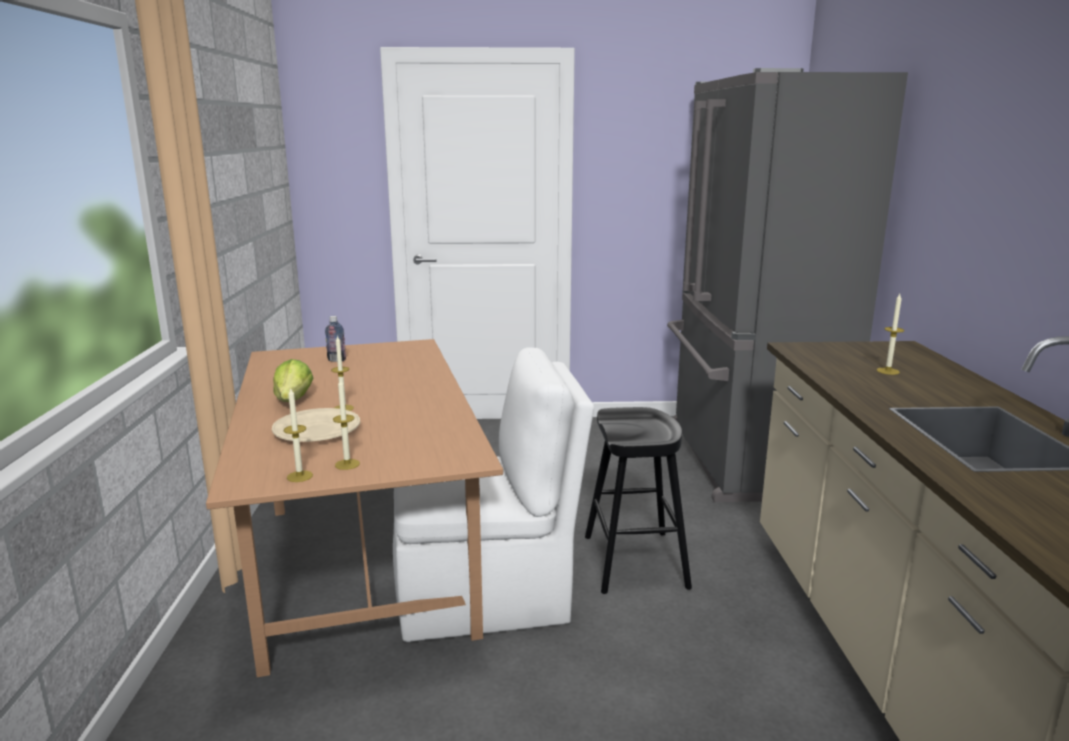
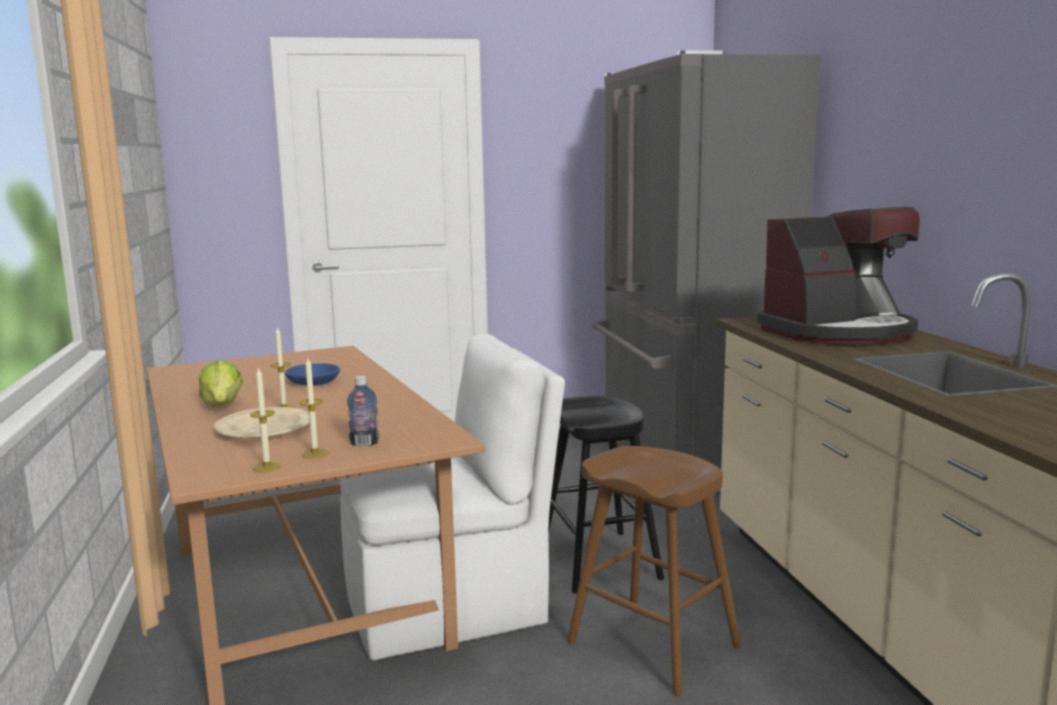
camera: 10 degrees left, 5 degrees down
bottle [325,316,346,362] -> bottle moved to [347,376,379,446]
candle [877,294,904,375] -> coffee machine [757,207,920,346]
none -> blue bowl [285,364,340,385]
none -> brown stool [567,446,741,696]

